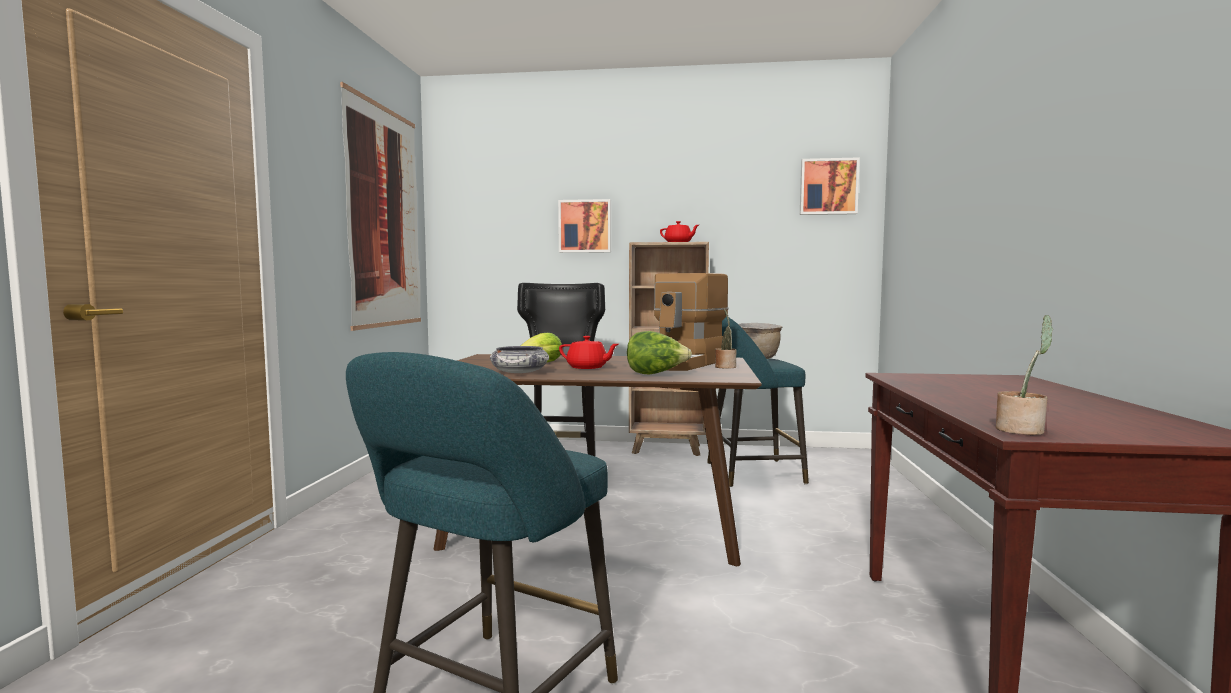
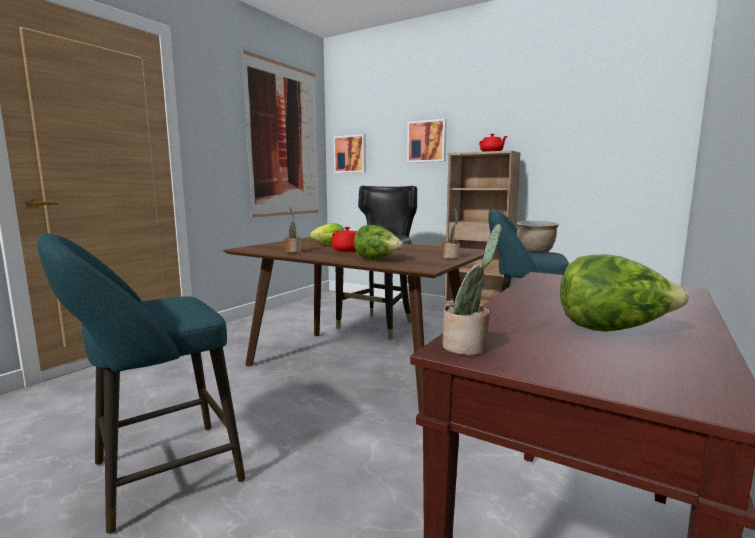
camera: 25 degrees right, 5 degrees up
bowl [490,346,549,373] -> potted plant [284,207,301,253]
coffee machine [654,273,728,371] -> none
picture [800,157,860,215] -> picture moved to [334,134,366,173]
none -> lettuce [560,254,689,332]

